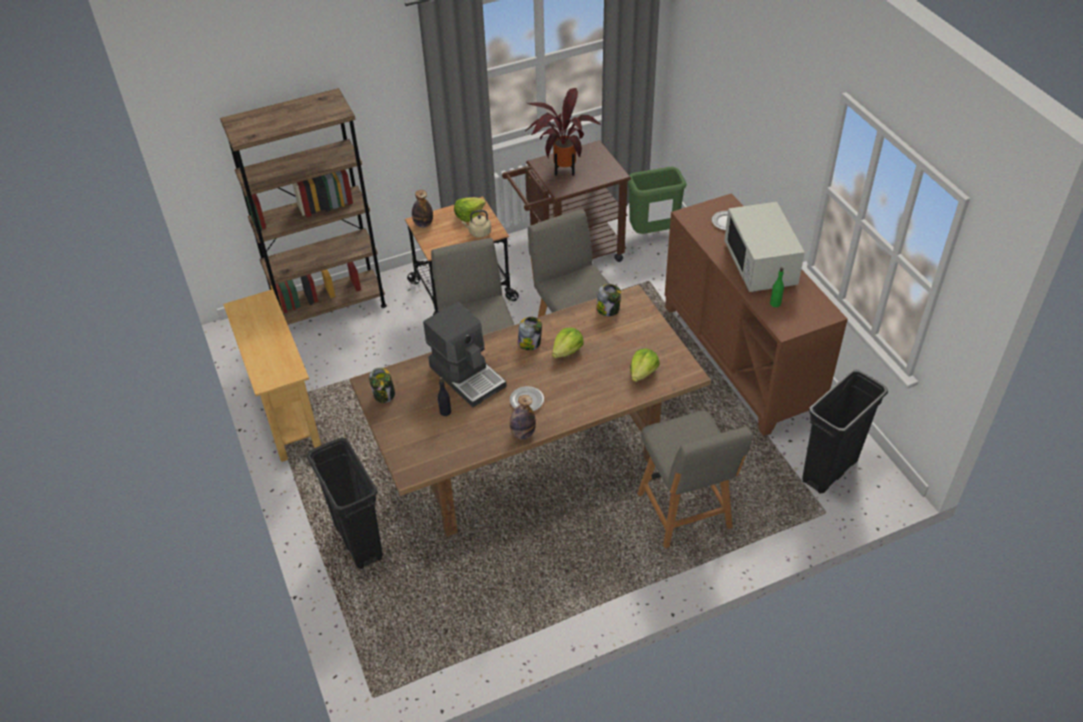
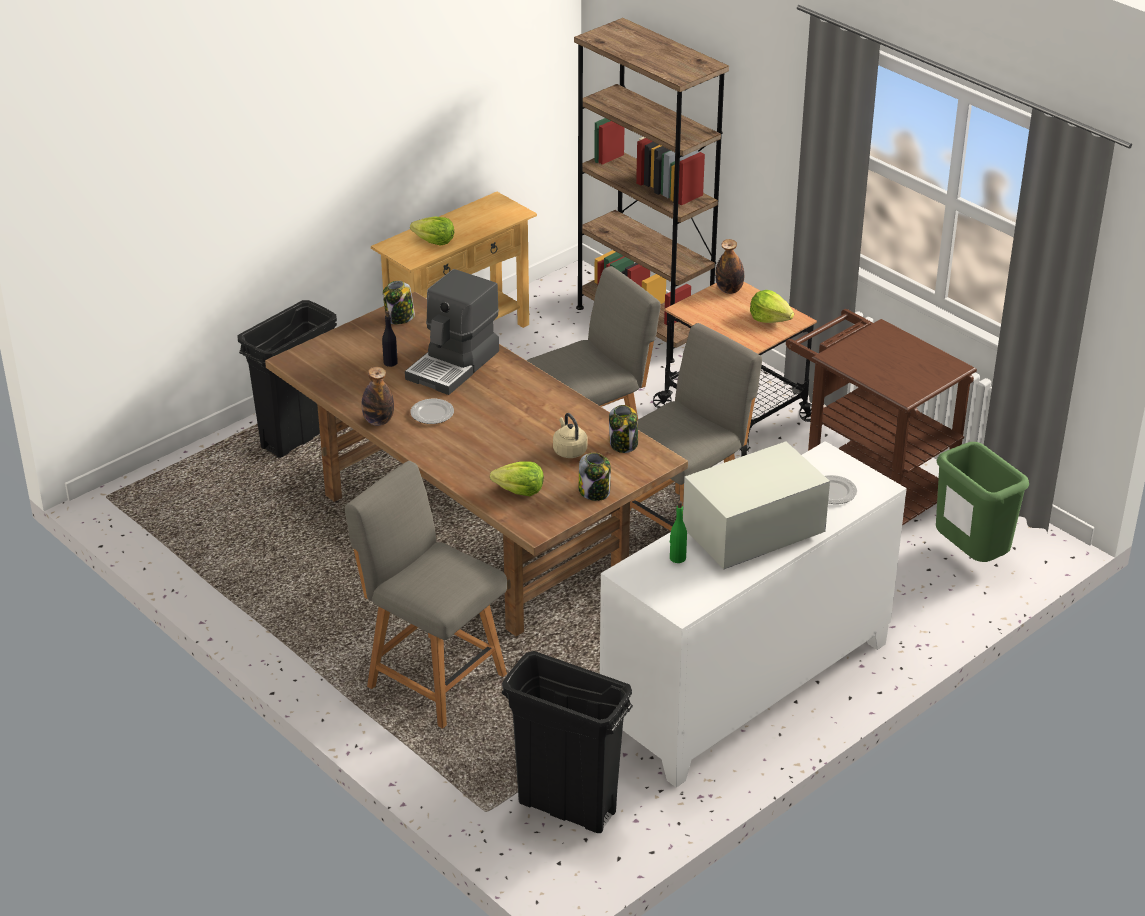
camera: 70 degrees right, 10 degrees down
beige kettle [462,210,491,238] -> beige kettle moved to [553,413,587,458]
jar [518,317,542,350] -> jar moved to [579,453,611,501]
potted plant [525,88,602,176] -> none
lettuce [552,328,583,358] -> lettuce moved to [410,216,454,246]
grey chair [637,410,753,549] -> grey chair turned 75 degrees clockwise [345,461,507,729]
brown cabinet [665,193,848,436] -> white cabinet [600,441,907,787]

